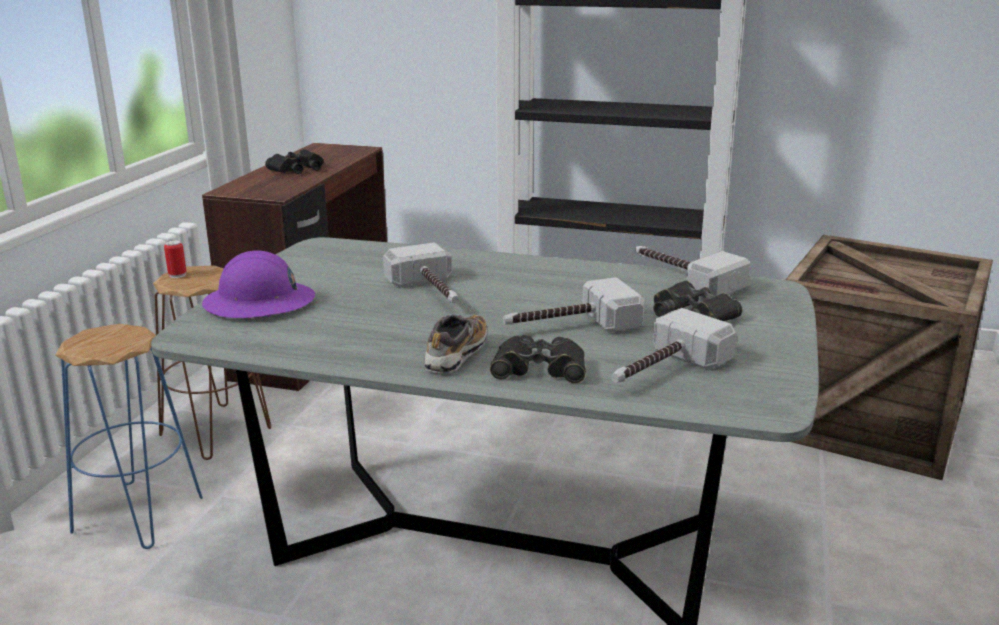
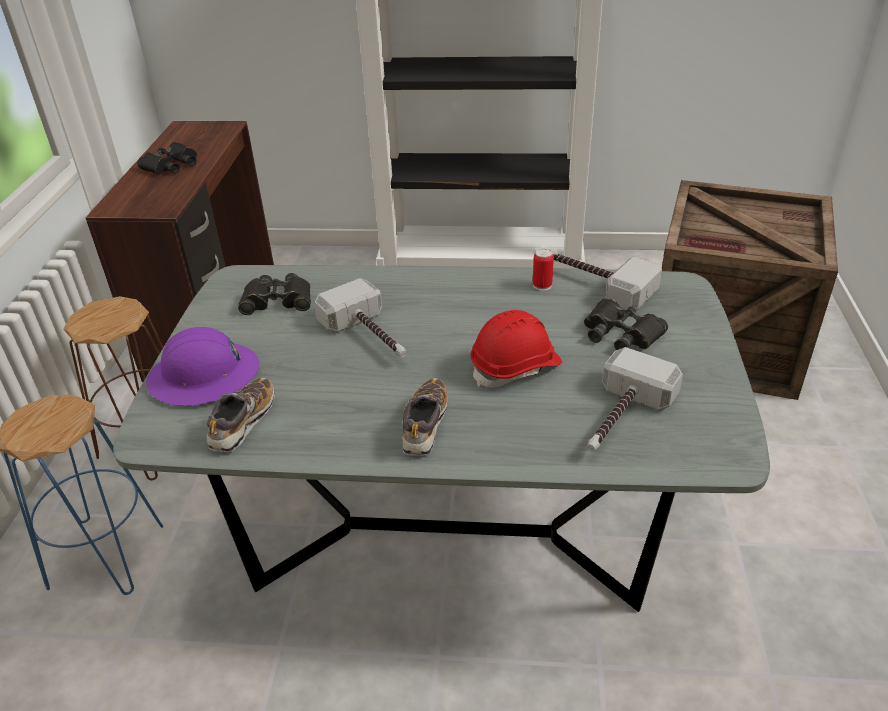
camera: 10 degrees left, 15 degrees up
can [164,240,187,278] -> can moved to [533,249,554,291]
black binoculars [490,335,586,383] -> black binoculars moved to [238,273,311,315]
hammer [503,277,645,333] -> red hard hat [470,310,562,388]
none -> shoe [207,378,275,452]

